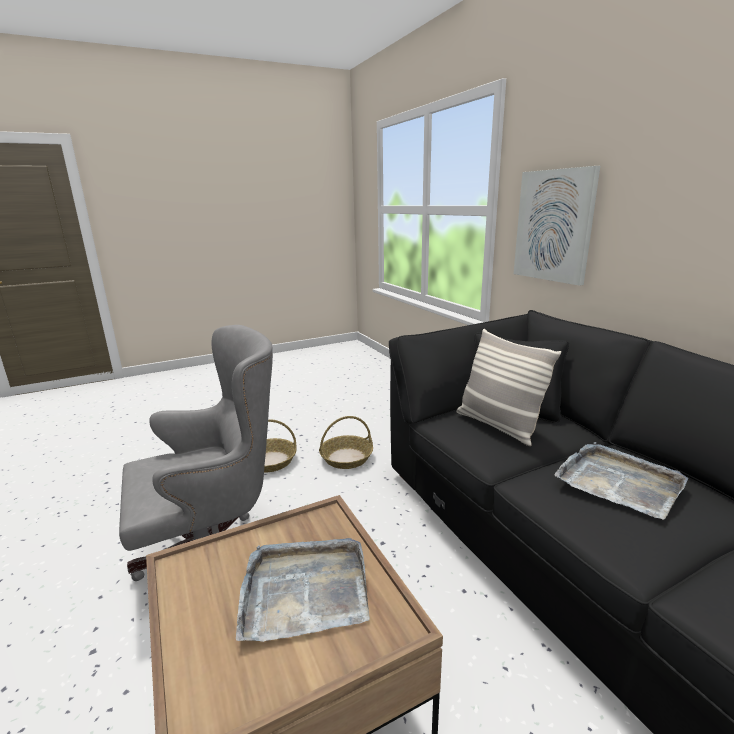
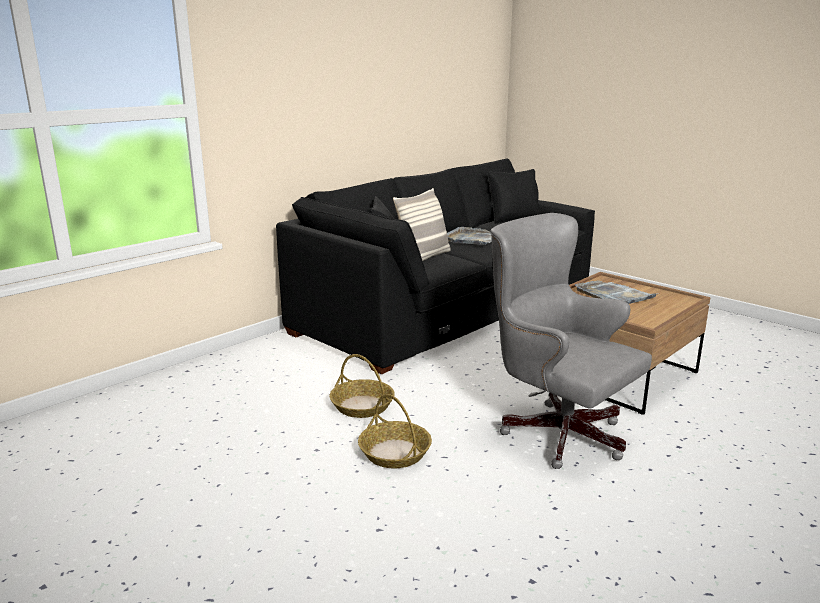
camera: 110 degrees left, 0 degrees up
picture [514,166,600,286] -> none

